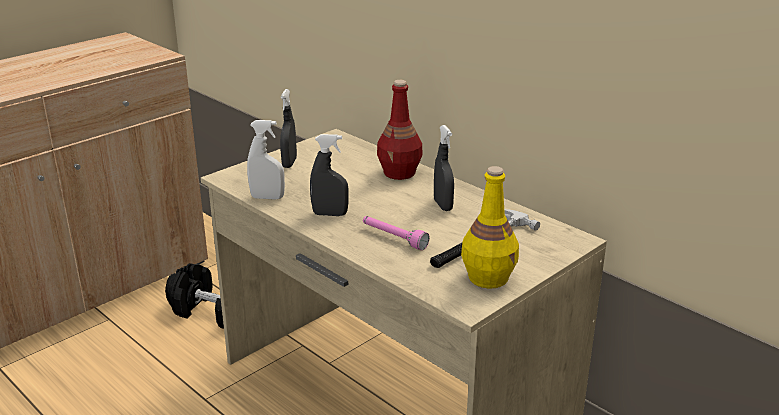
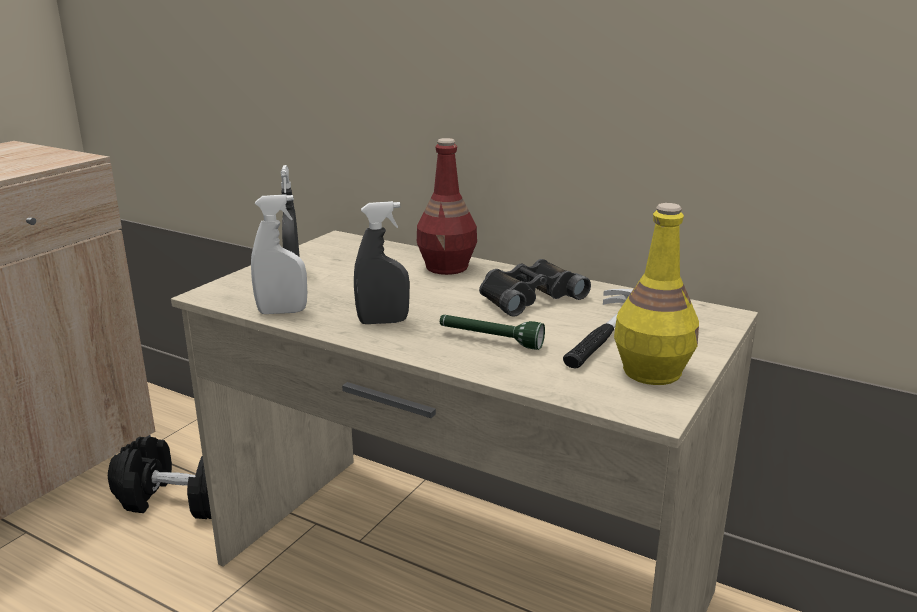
camera: 15 degrees left, 5 degrees down
pink flashlight [363,216,430,250] -> green flashlight [440,315,545,350]
grey spray bottle [434,125,454,211] -> black binoculars [479,259,591,317]

